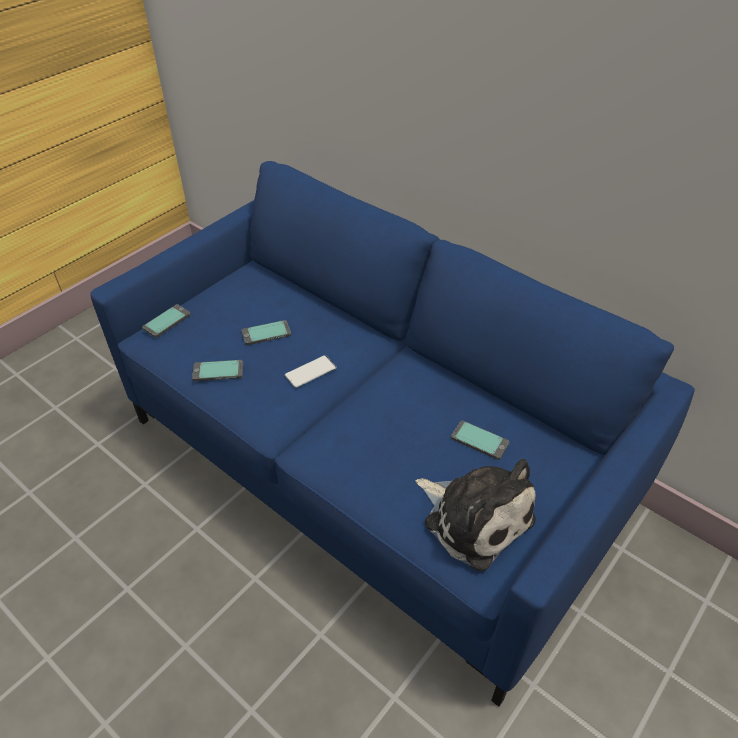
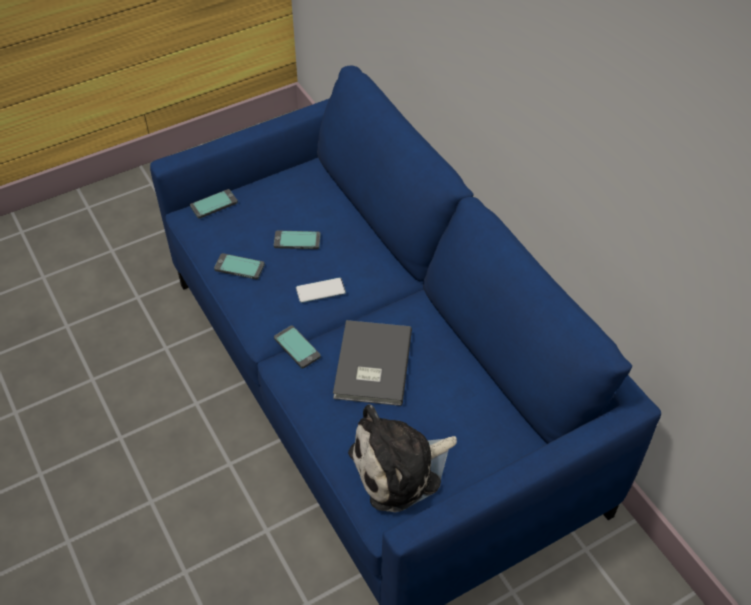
camera: 20 degrees right, 5 degrees up
plush toy [416,459,536,571] -> plush toy turned 90 degrees clockwise [348,404,457,513]
phone [451,420,510,460] -> phone moved to [274,325,321,369]
none -> grey book [333,320,412,406]

